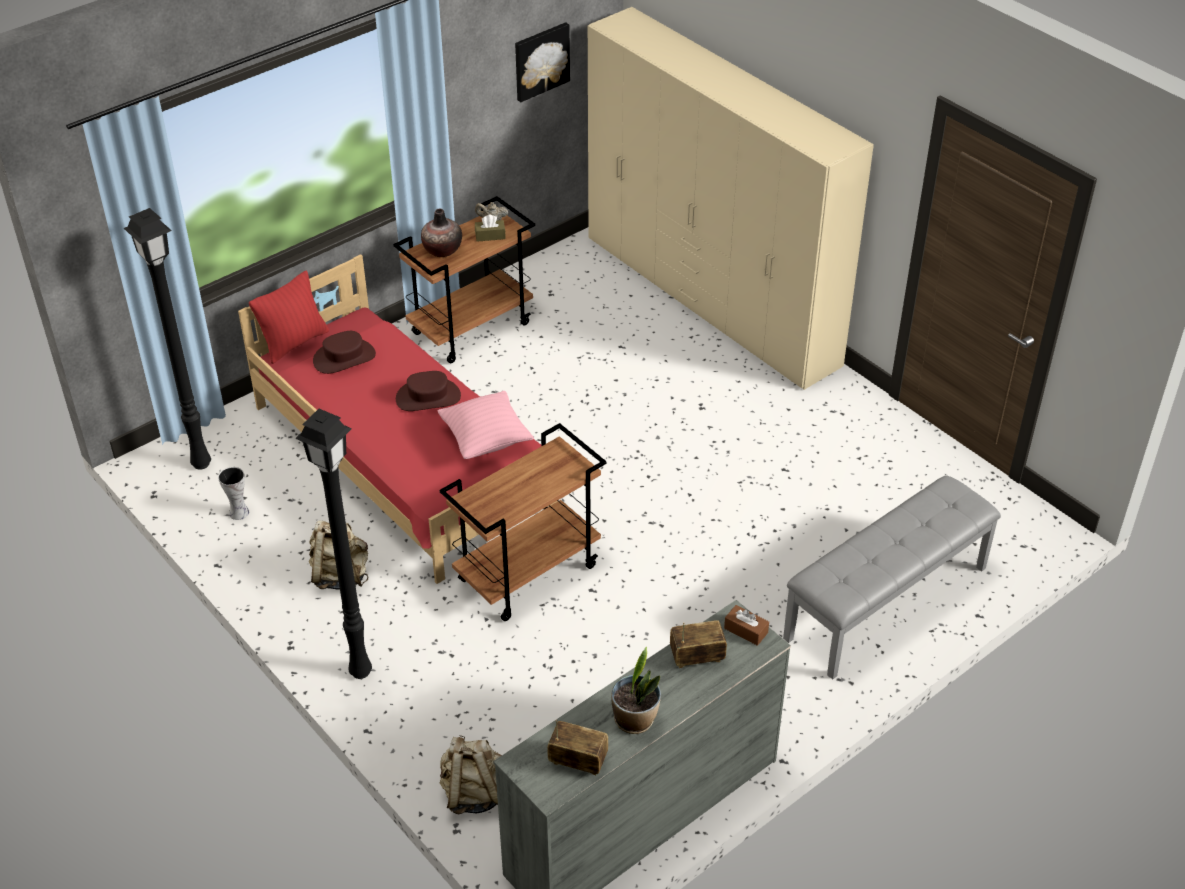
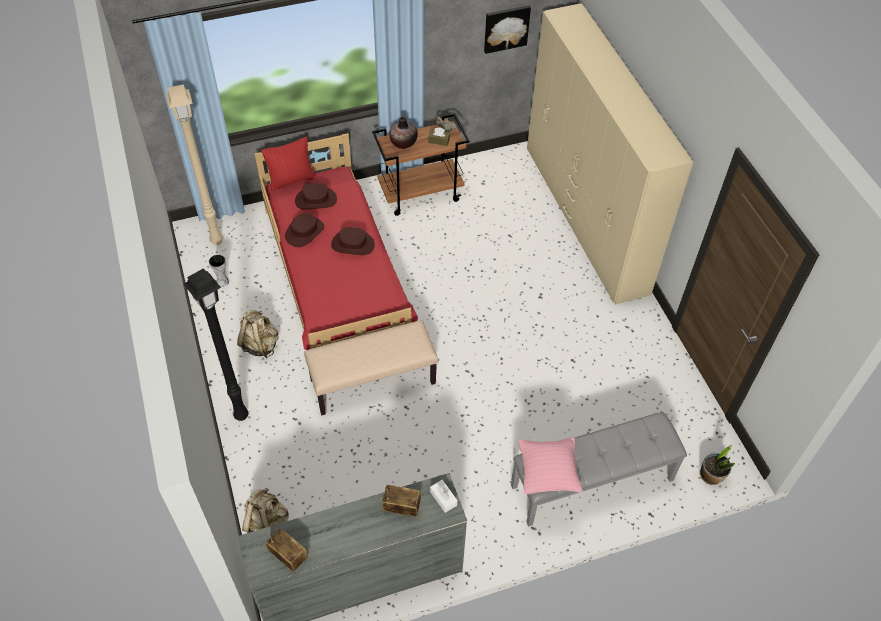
camera: 20 degrees right, 10 degrees up
black floor lamp [124,208,211,470] -> beige floor lamp [166,84,223,245]
pink pillow [437,391,534,459] -> pink pillow moved to [518,438,583,494]
brown cart [440,423,606,621] -> beige bench [304,320,438,415]
potted plant [611,647,661,734] -> potted plant moved to [700,445,735,485]
brown tissue box [724,605,769,646] -> white tissue box [430,480,457,513]
none -> brown hat [285,213,324,247]

